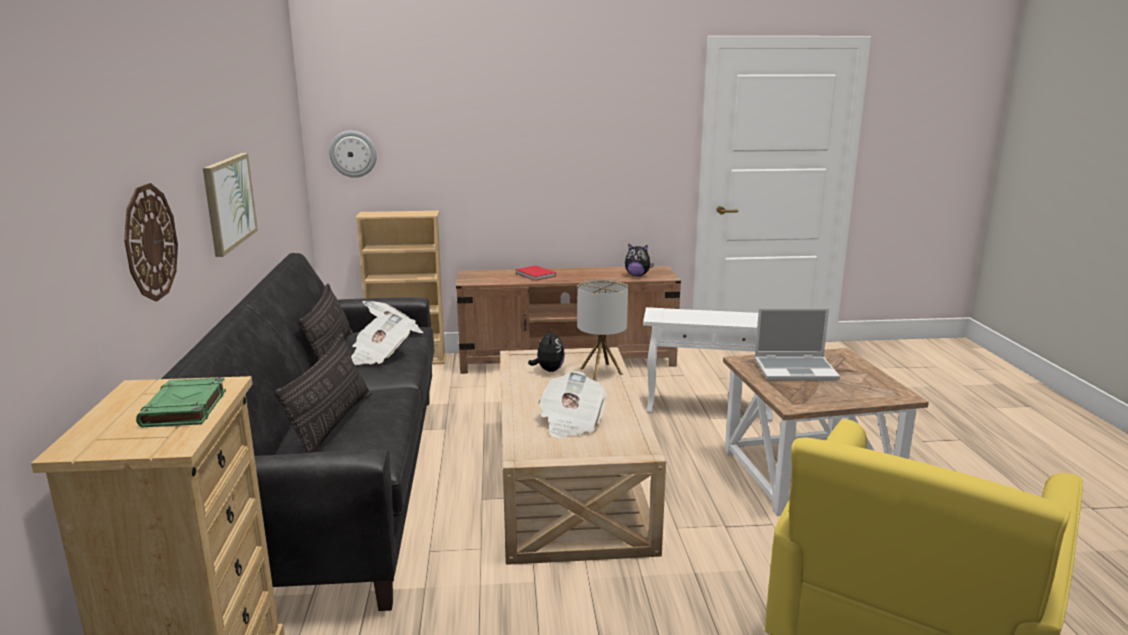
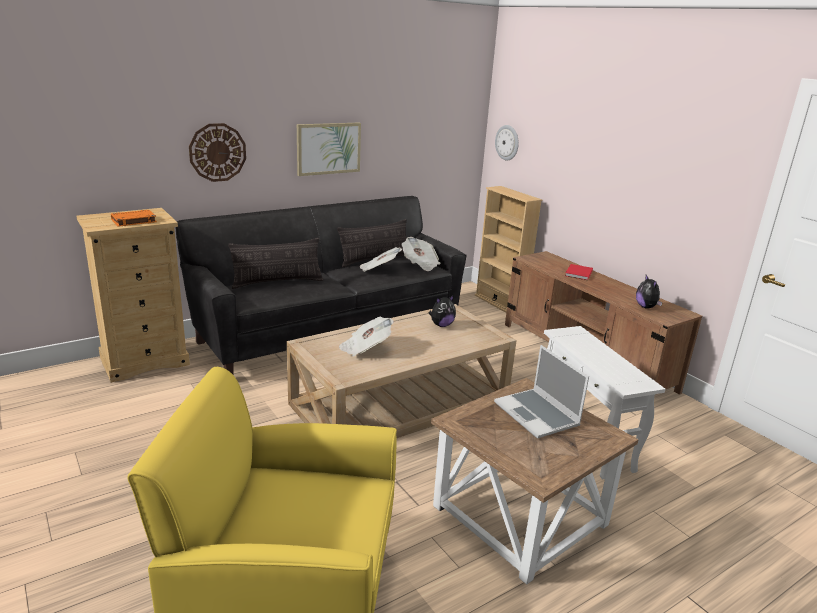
camera: 60 degrees right, 5 degrees up
green book [136,378,226,427] -> orange book [111,210,157,227]
table lamp [577,280,628,380] -> none

